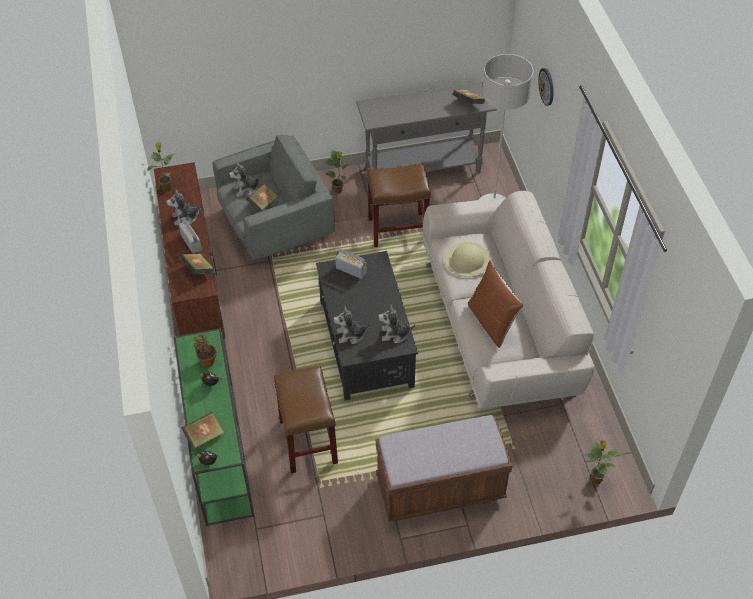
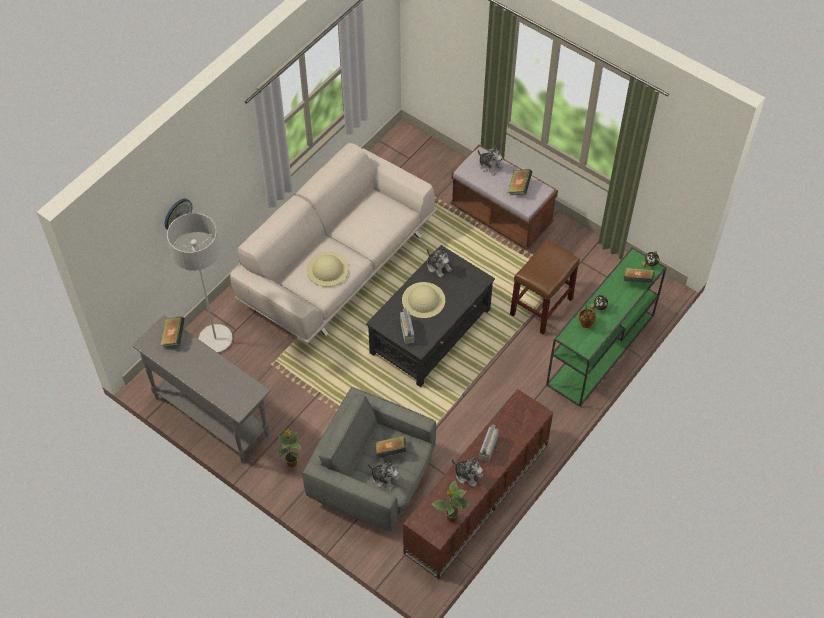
camera: 130 degrees left, 5 degrees up
book [180,254,214,274] -> book moved to [508,169,532,195]
plush toy [333,306,371,344] -> plush toy moved to [478,145,503,176]
brown stool [367,163,431,247] -> none
brown pillow [468,260,523,348] -> none
potted plant [585,440,622,485] -> none
none -> beige hat [402,282,445,318]

